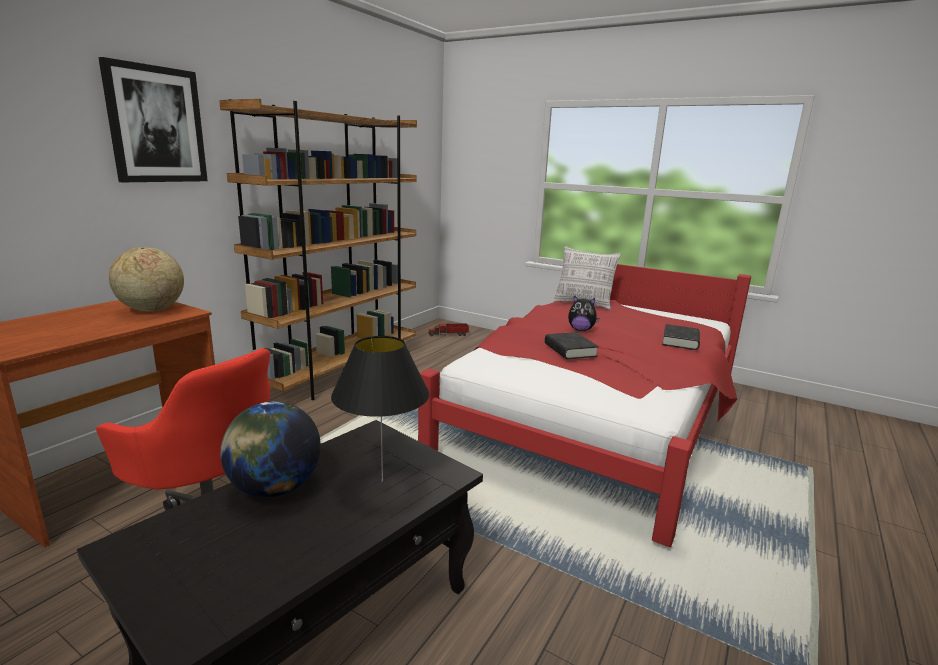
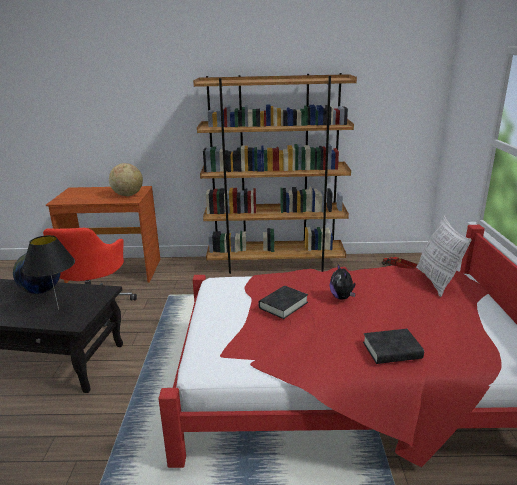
camera: 60 degrees right, 5 degrees up
picture [98,57,208,182] -> none

